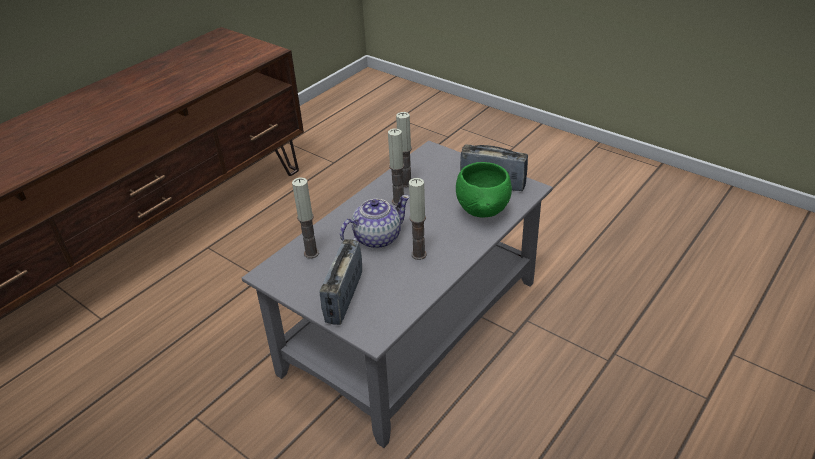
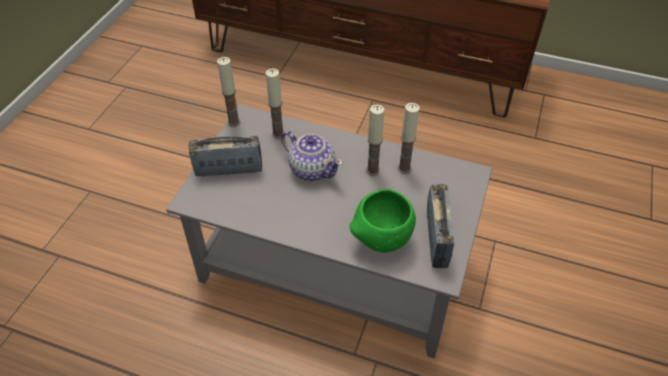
camera: 70 degrees right, 10 degrees up
candle [409,178,427,260] -> candle moved to [217,57,241,127]

